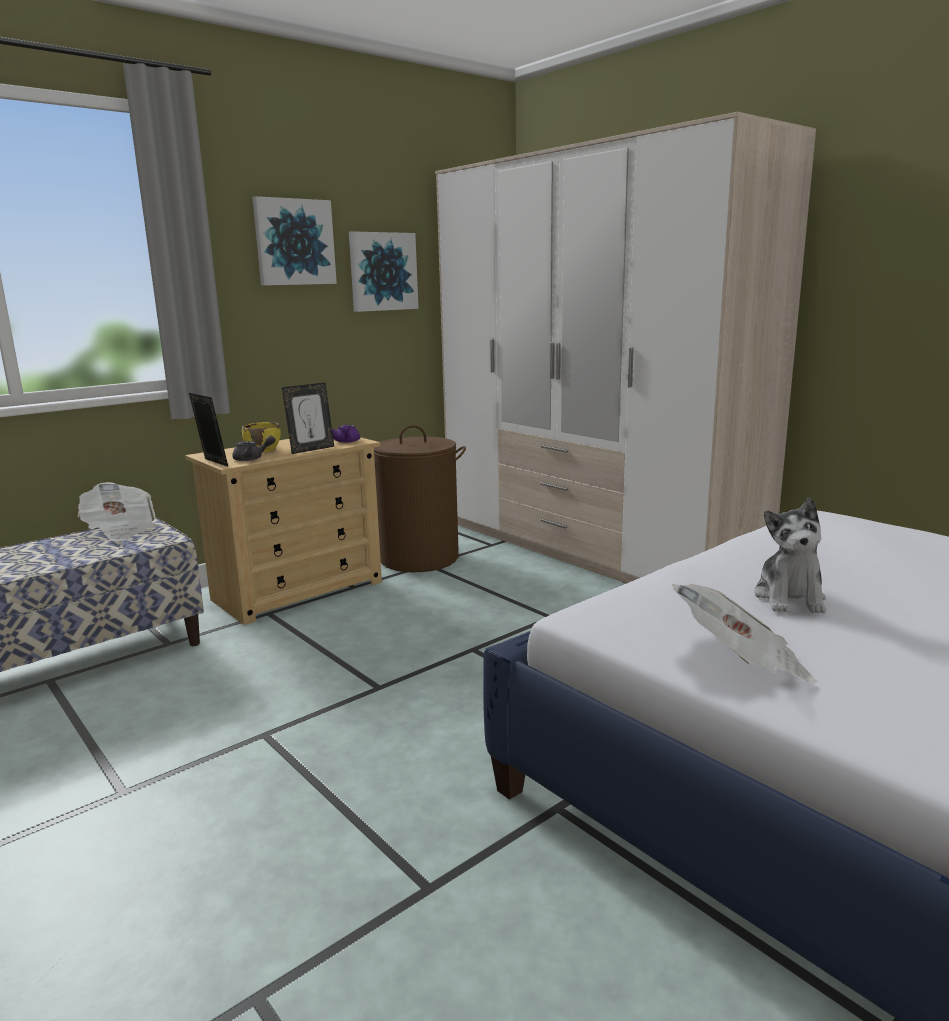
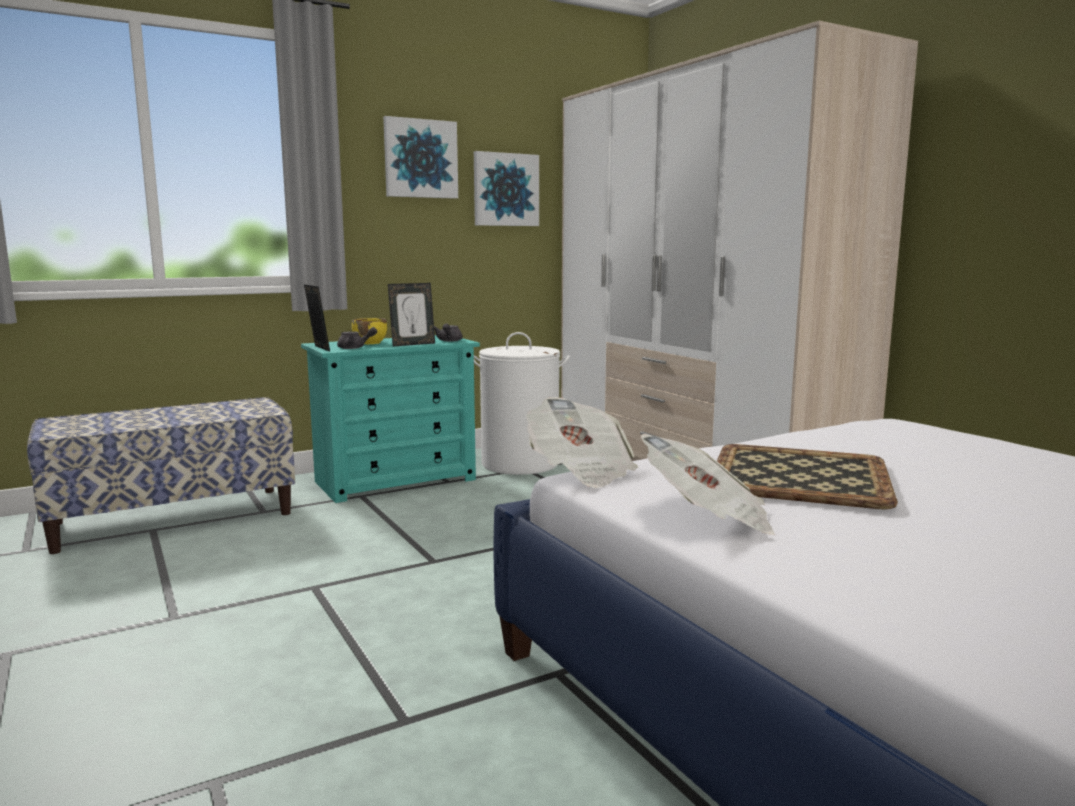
camera: 10 degrees right, 5 degrees down
newspaper [78,482,156,541] -> newspaper moved to [526,397,638,488]
beige dresser [185,437,382,625] -> turquoise dresser [301,335,480,503]
purple teapot [332,425,360,443] -> grey teapot [434,324,463,342]
brown laundry basket [374,425,466,572] -> white laundry basket [474,332,570,475]
plush toy [754,497,826,614] -> tray [717,444,898,509]

